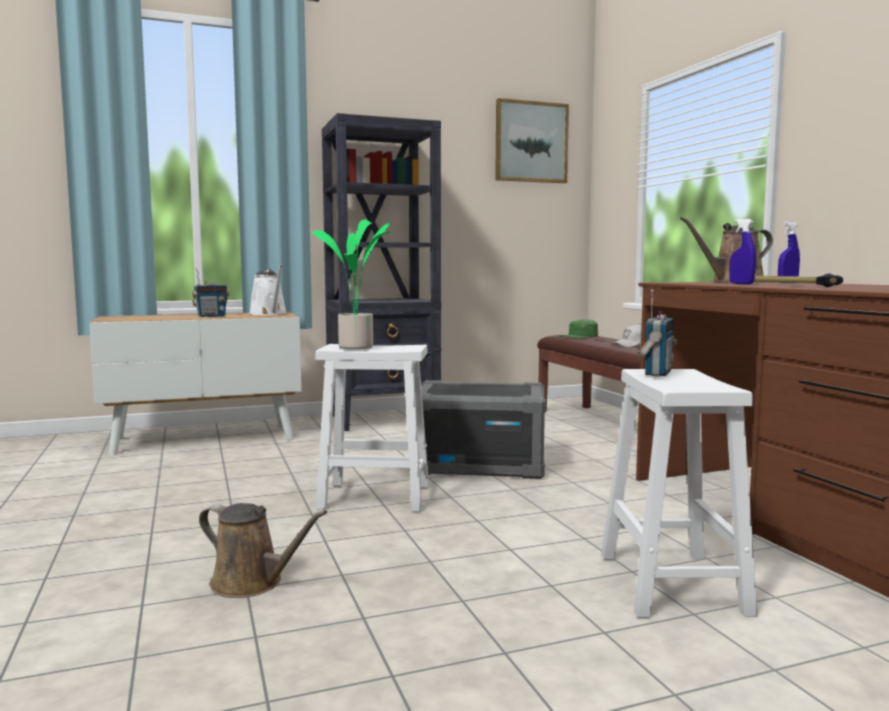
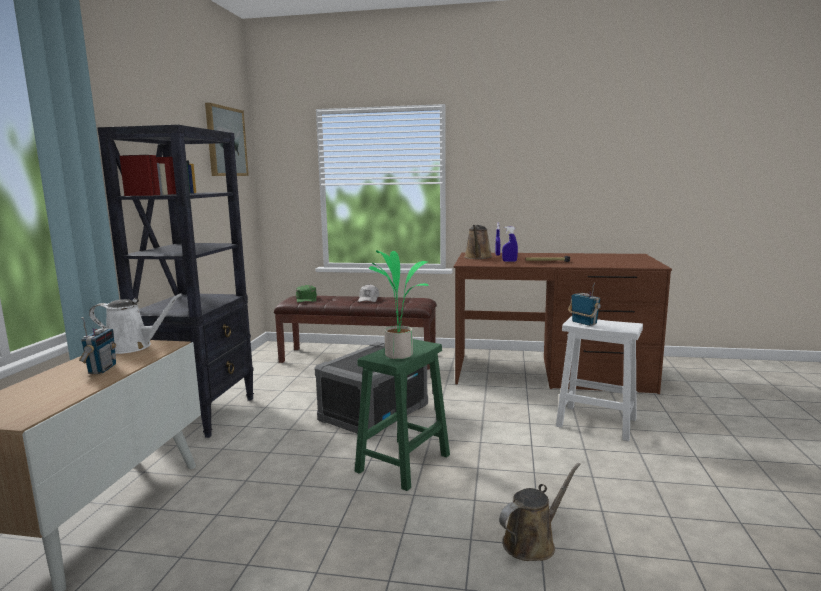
camera: 60 degrees left, 5 degrees up
white stool [316,344,429,512] -> green stool [355,339,450,491]

